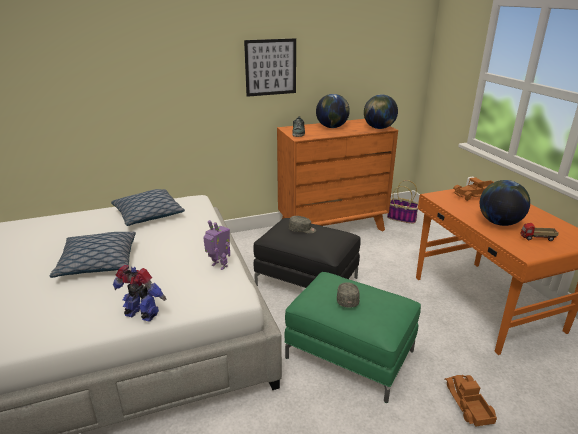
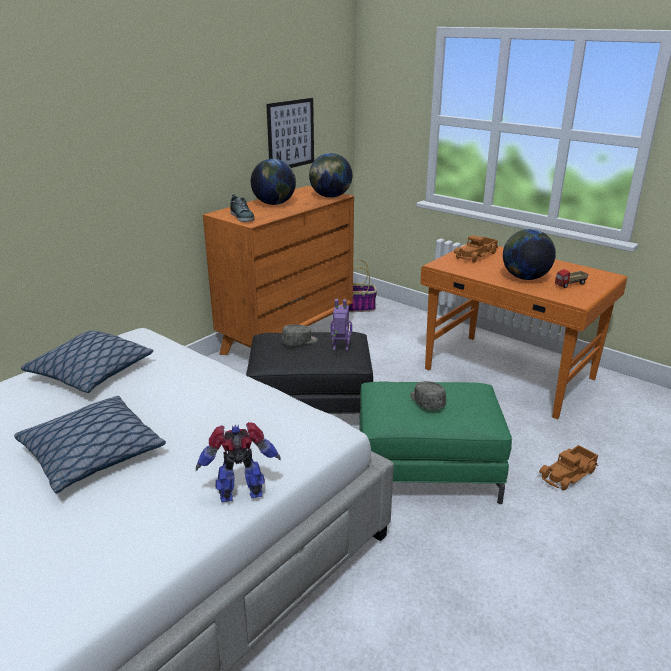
camera: 30 degrees left, 0 degrees up
toy robot [203,220,230,270] -> toy robot moved to [331,299,352,351]
picture [244,38,296,97] -> picture moved to [266,98,314,168]
toy truck [444,375,497,427] -> toy truck turned 90 degrees counterclockwise [539,445,598,491]

